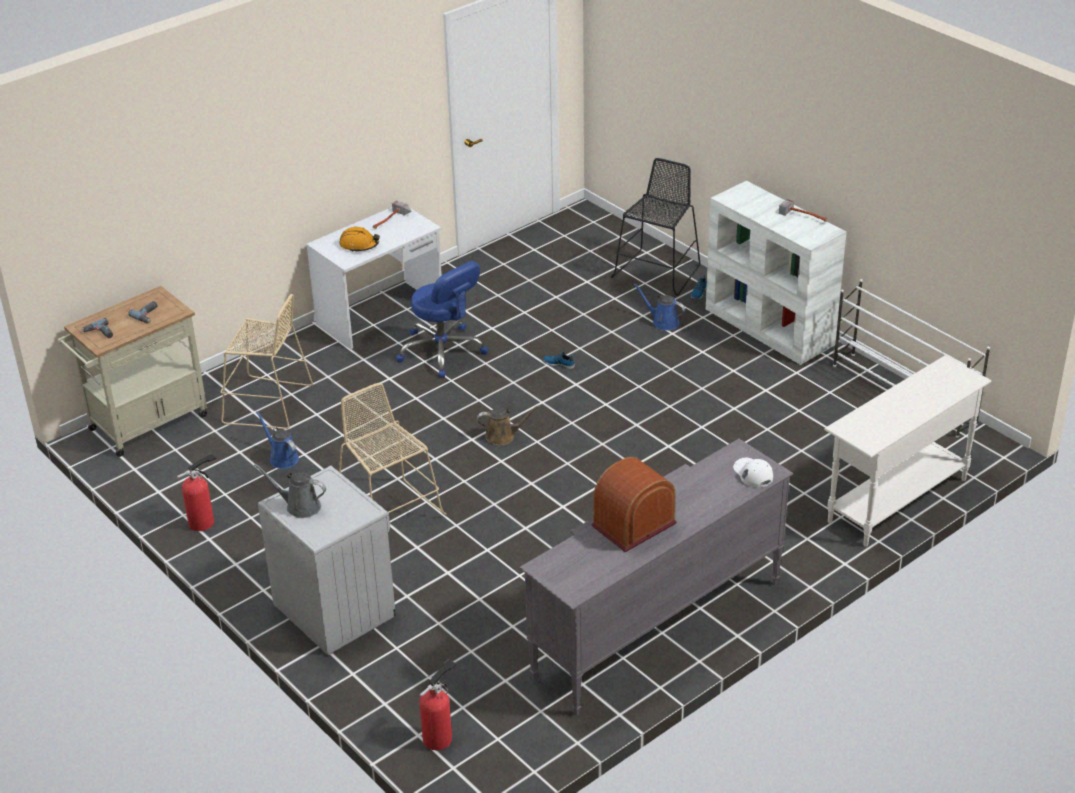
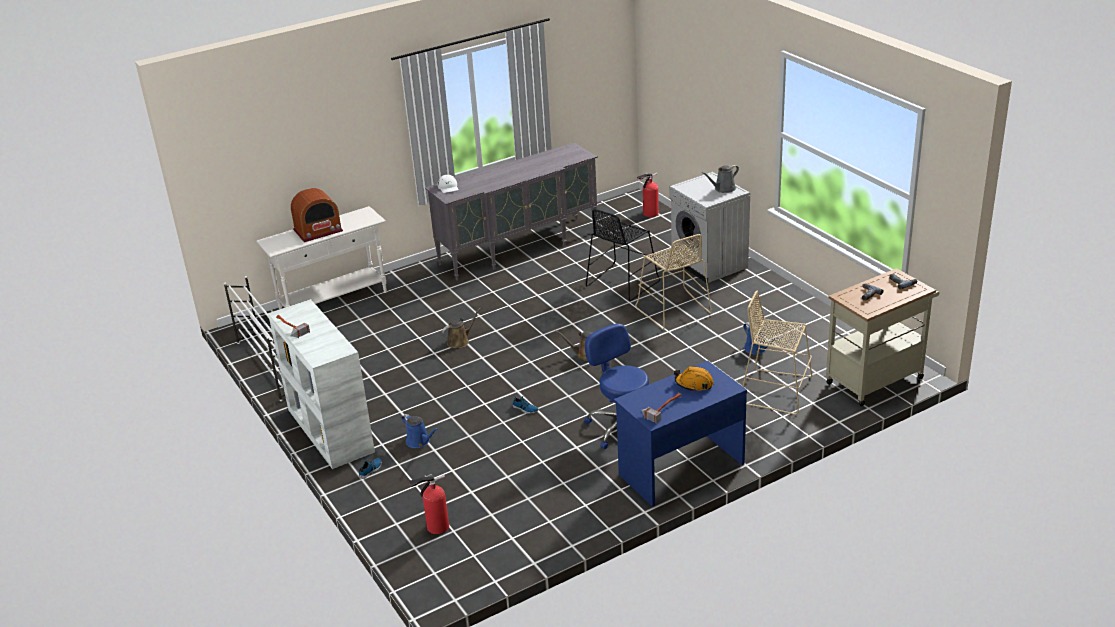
camera: 170 degrees left, 5 degrees down
fire extinguisher [177,453,216,531] -> fire extinguisher moved to [408,475,449,534]
grey watering can [254,464,326,518] -> grey watering can turned 120 degrees clockwise [702,165,739,193]
white desk [306,207,442,349] -> blue desk [614,360,747,507]
radio [591,457,677,552] -> radio moved to [291,188,343,242]
black stool [611,158,700,296] -> black stool moved to [586,209,660,301]
none -> brown watering can [442,307,481,348]

